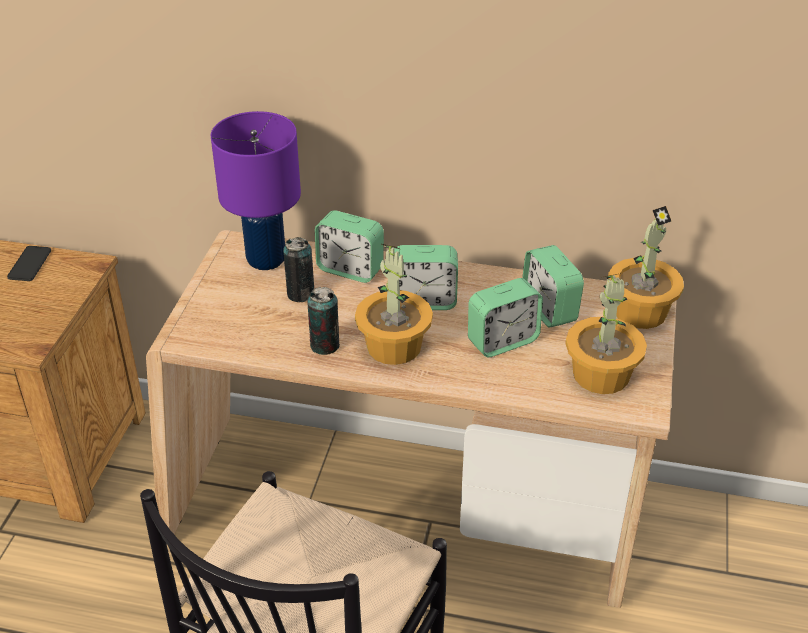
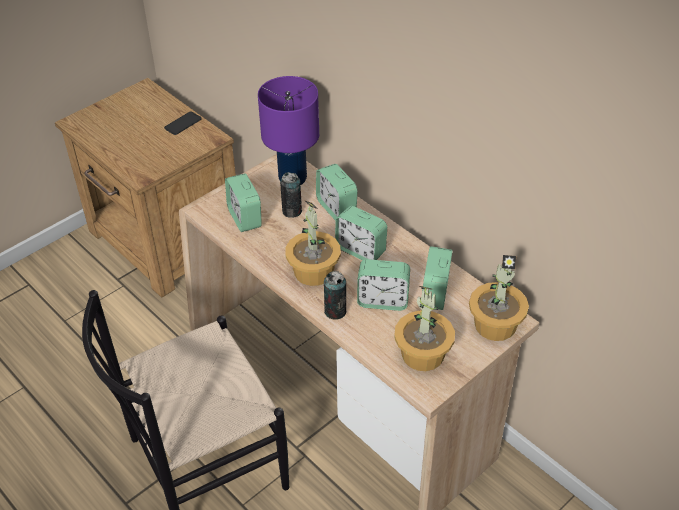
camera: 35 degrees right, 5 degrees up
can [307,287,340,355] -> can moved to [324,271,346,320]
none -> alarm clock [225,173,262,232]

